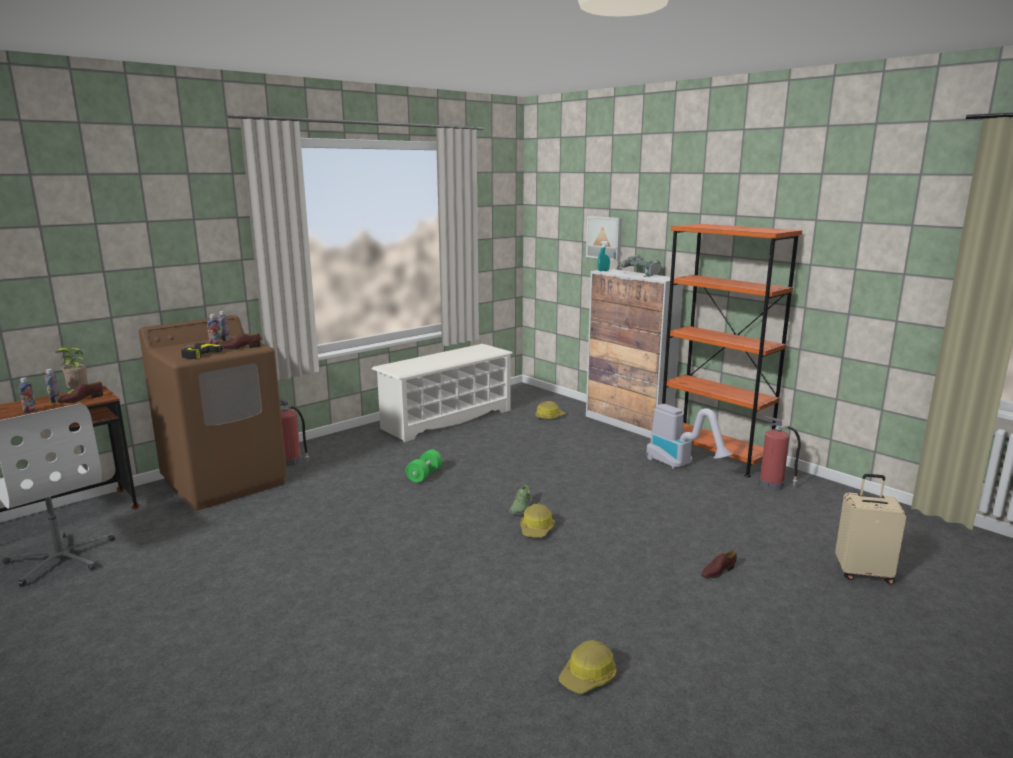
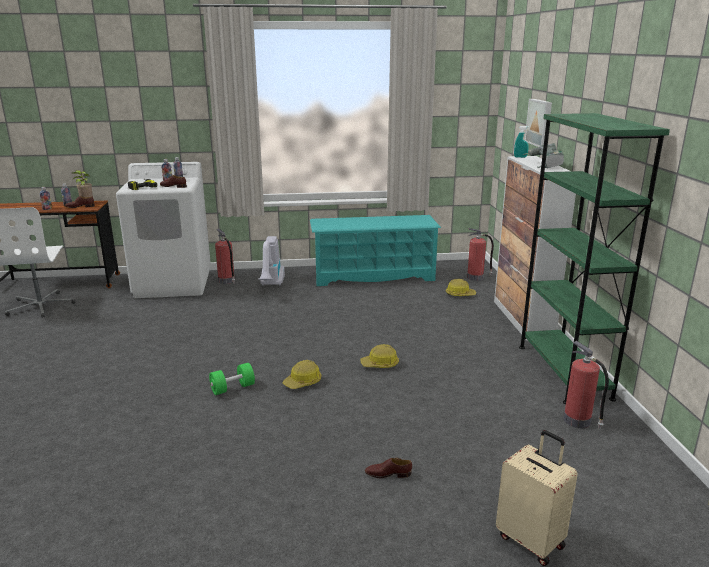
camera: 35 degrees right, 5 degrees up
brown washing machine [139,315,287,511] -> white washing machine [116,162,211,298]
white shoe rack [372,344,513,442] -> turquoise shoe rack [310,215,441,286]
green dumbbell [406,449,442,483] -> green dumbbell moved to [209,363,255,395]
shoe [509,484,532,515] -> none
hard hat [559,640,616,694] -> hard hat moved to [360,344,399,368]
vacuum cleaner [646,404,733,469] -> vacuum cleaner moved to [258,236,285,286]
orange bookcase [662,224,802,477] -> green bookcase [519,113,670,404]
none -> fire extinguisher [467,228,494,281]

